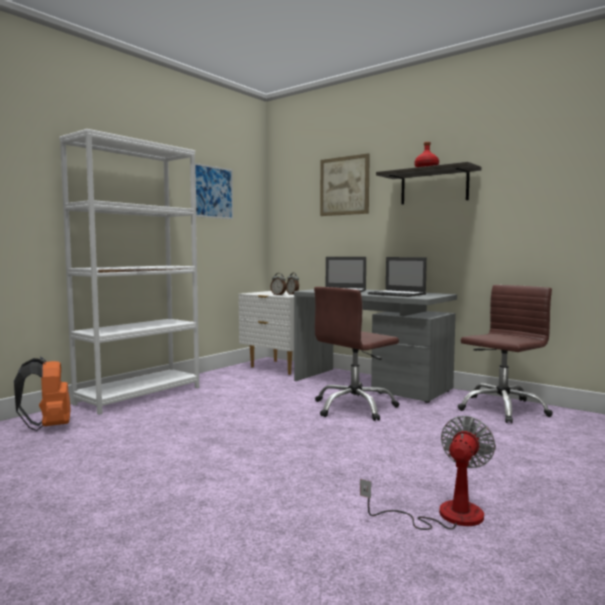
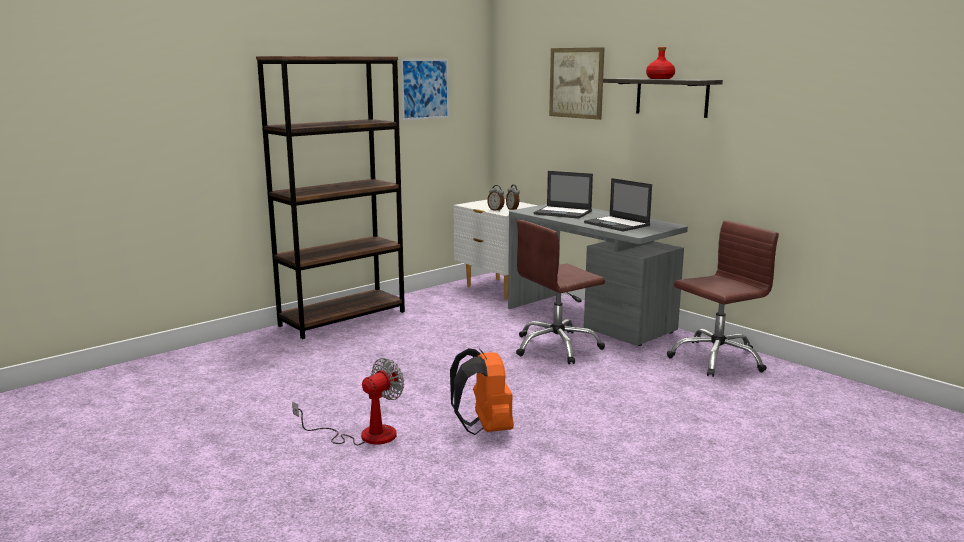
camera: 10 degrees right, 10 degrees up
orange backpack [14,357,71,431] -> orange backpack moved to [450,348,514,435]
white bookcase [59,129,199,415] -> brown bookcase [256,56,405,339]
fan [360,416,496,530] -> fan moved to [292,358,404,445]

